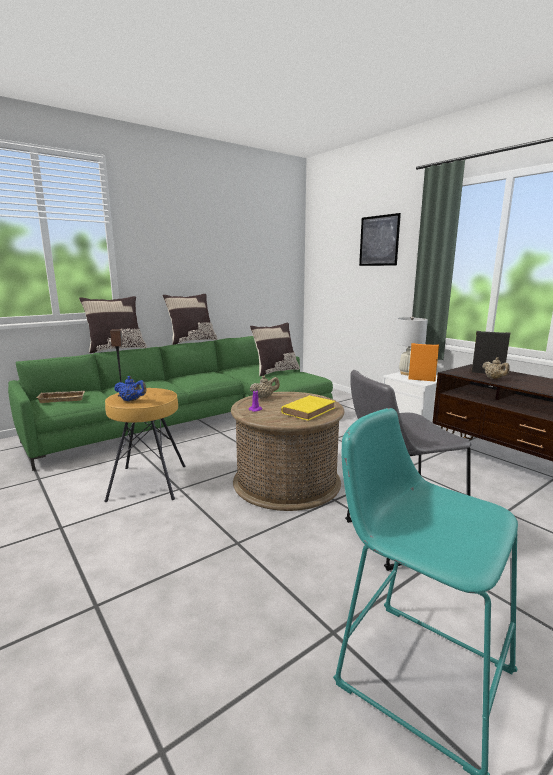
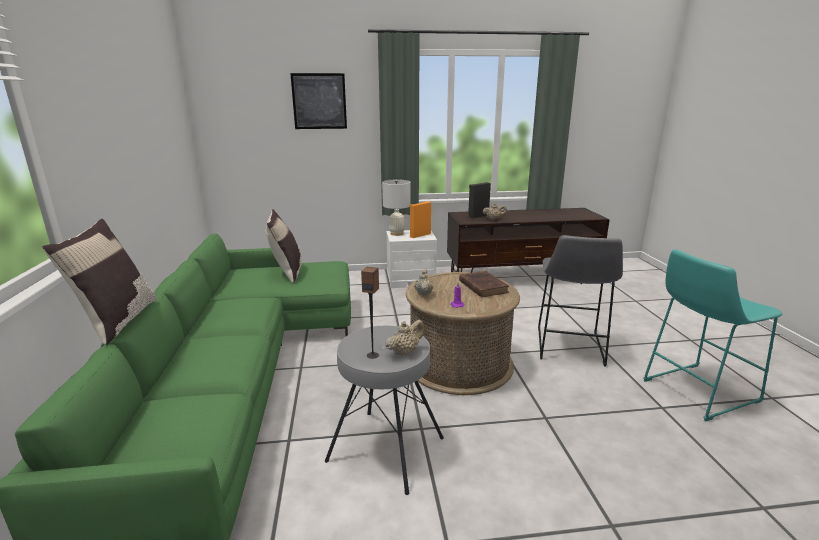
camera: 60 degrees left, 5 degrees up
beige tray [36,391,85,403] -> none
brown stool [104,388,186,502] -> grey stool [325,326,444,495]
blue teapot [114,376,146,401] -> beige teapot [386,320,425,356]
pillow [163,294,217,345] -> none
yellow book [281,395,335,421] -> brown book [459,271,509,297]

